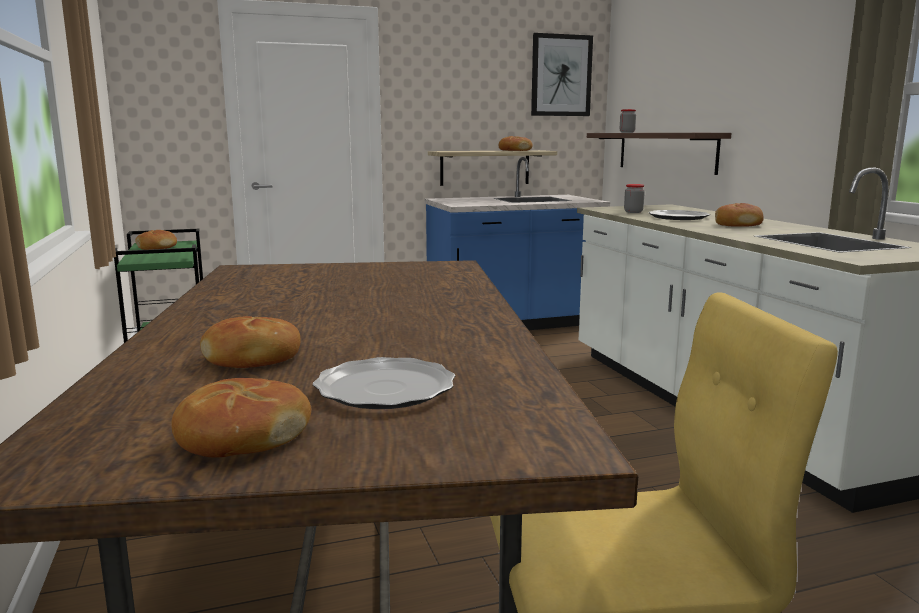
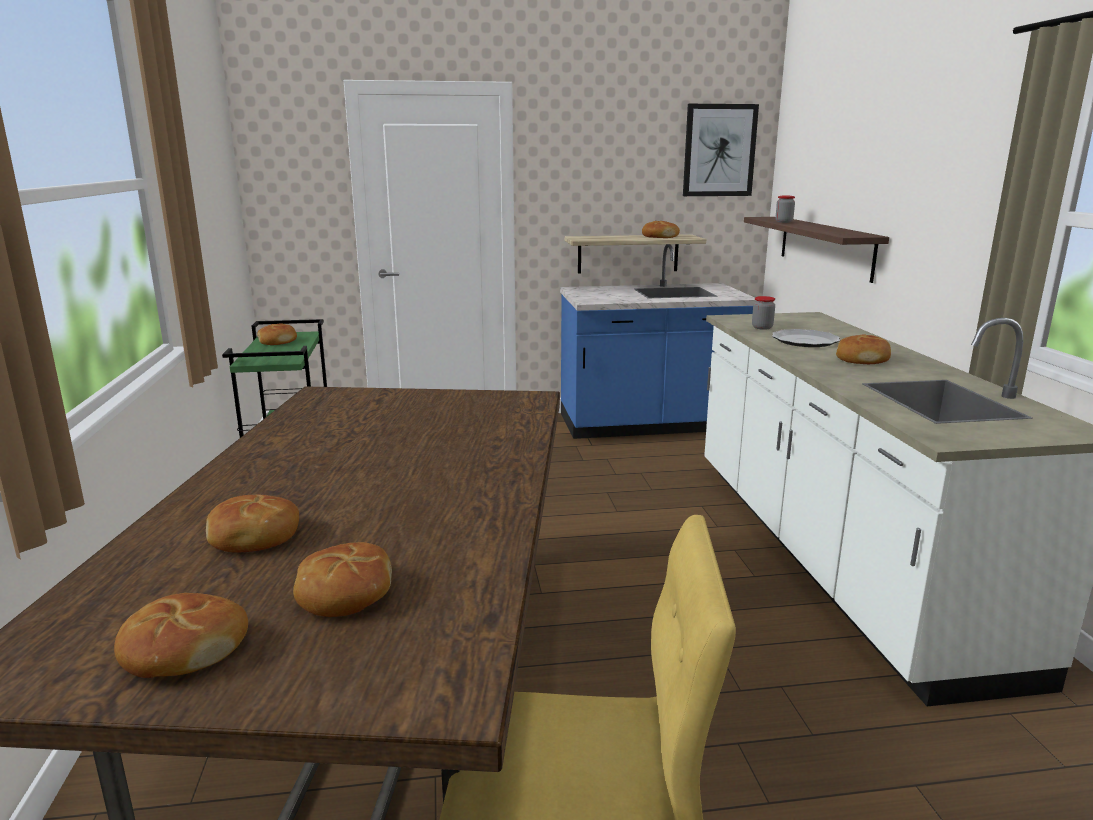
camera: 10 degrees right, 5 degrees up
plate [313,357,455,409] -> bread [293,542,392,617]

